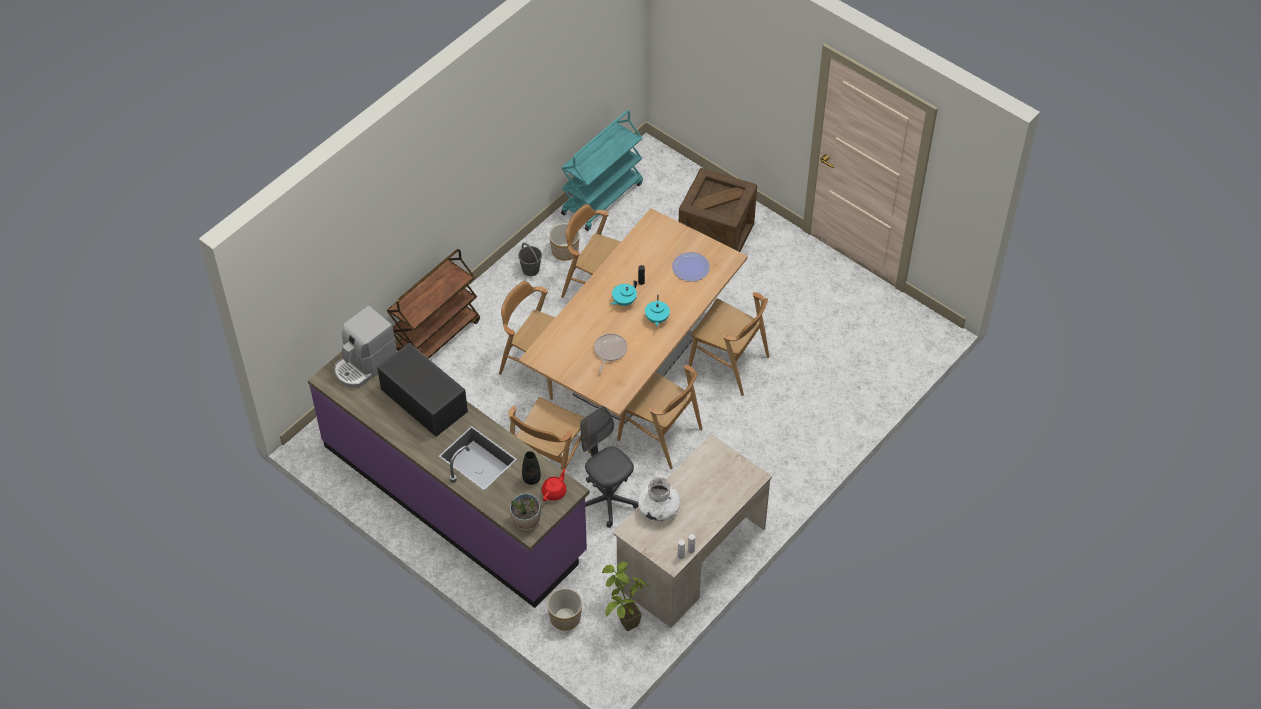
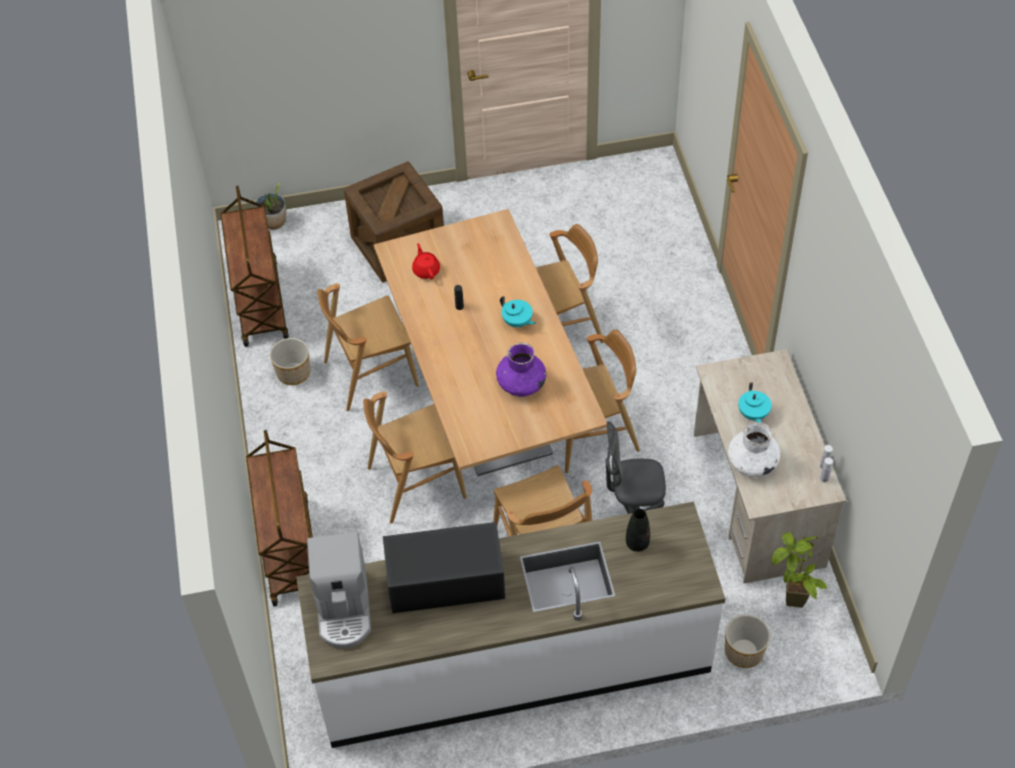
camera: 50 degrees left, 0 degrees up
purple counter [308,350,590,608] -> white counter [296,502,725,748]
potted plant [510,493,541,530] -> potted plant moved to [255,183,286,230]
grey bucket [518,243,542,276] -> none
red teapot [542,469,566,501] -> red teapot moved to [412,243,440,280]
turquoise cart [561,110,643,231] -> brown cart [220,186,289,347]
frying pan [594,333,627,372] -> purple vase [496,342,546,397]
turquoise teapot [611,280,637,306] -> turquoise teapot moved to [738,382,772,423]
plate [672,252,710,282] -> none

